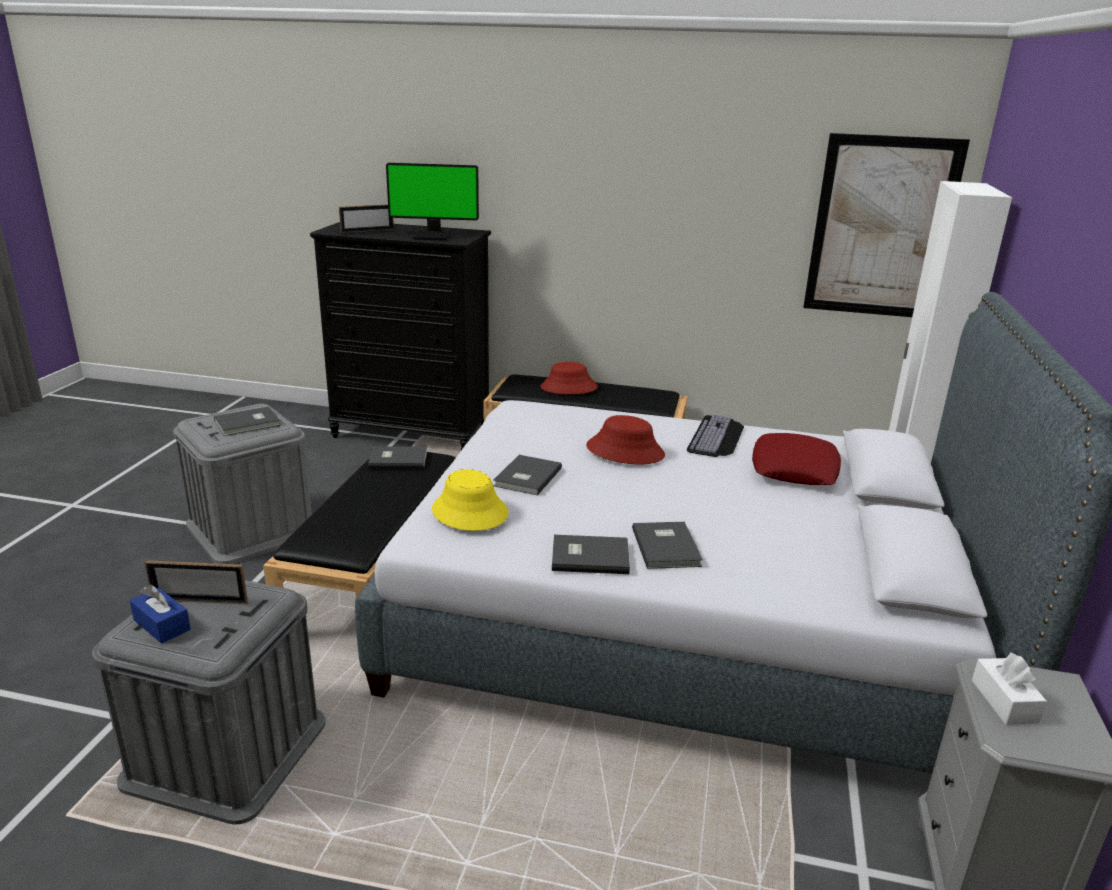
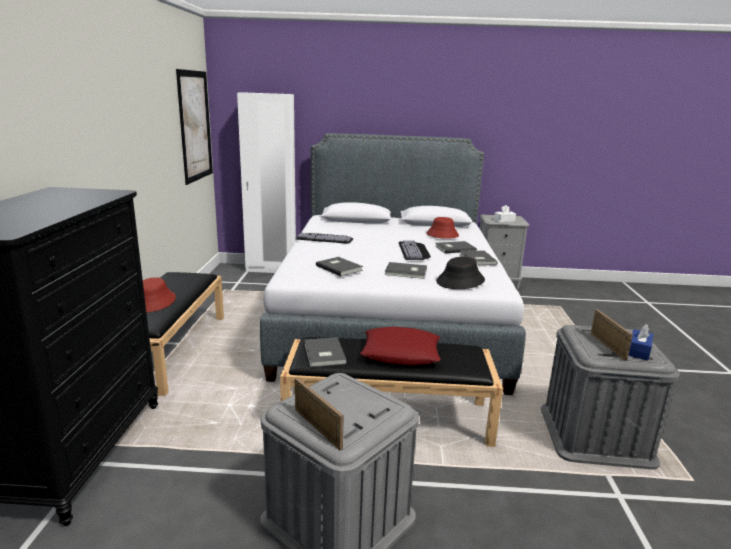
camera: 100 degrees left, 5 degrees down
grey book [214,407,280,436] -> grey book moved to [316,257,363,276]
picture frame [339,204,394,233] -> picture frame moved to [295,377,344,450]
monitor [386,163,479,241] -> none
yellow hat [432,469,509,531] -> black hat [436,257,485,289]
red hat [586,415,665,464] -> red hat moved to [427,217,459,239]
red pillow [752,433,841,485] -> red pillow moved to [360,327,441,365]
none -> keyboard [398,240,431,260]

